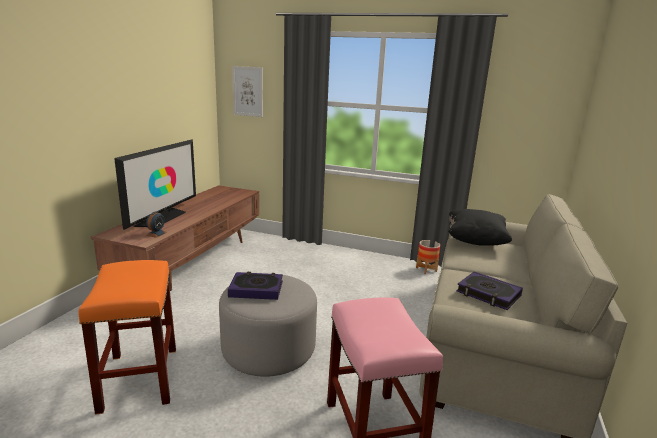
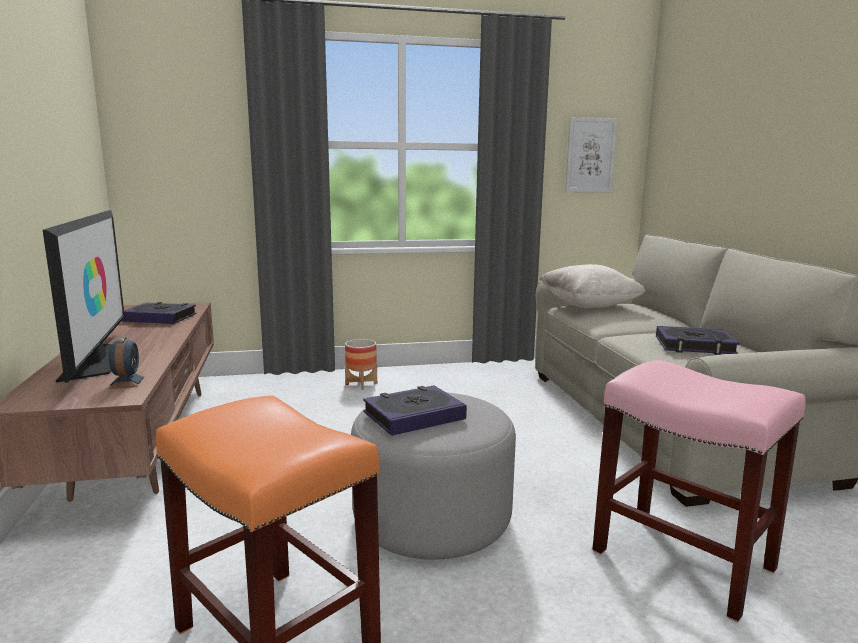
camera: 30 degrees left, 5 degrees down
picture [232,66,263,117] -> picture moved to [565,117,617,192]
planter [416,240,440,274] -> planter moved to [345,339,377,390]
black pillow [448,209,512,246] -> beige pillow [539,264,645,308]
none -> book [122,302,197,324]

